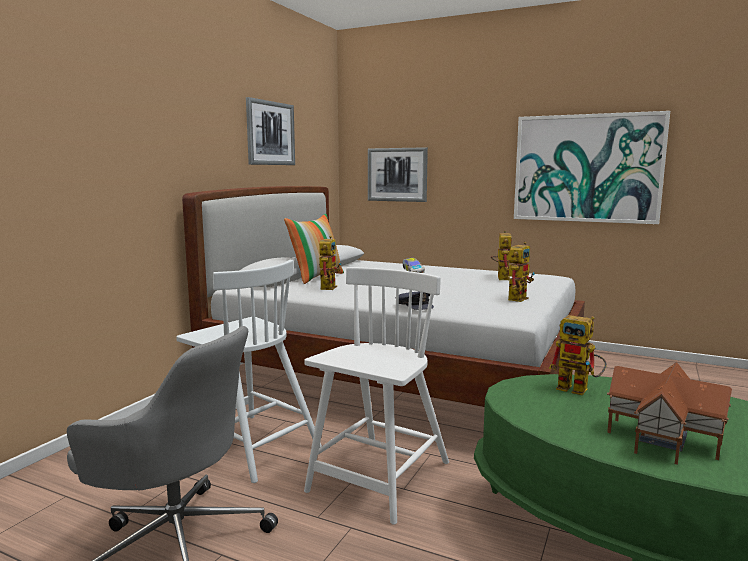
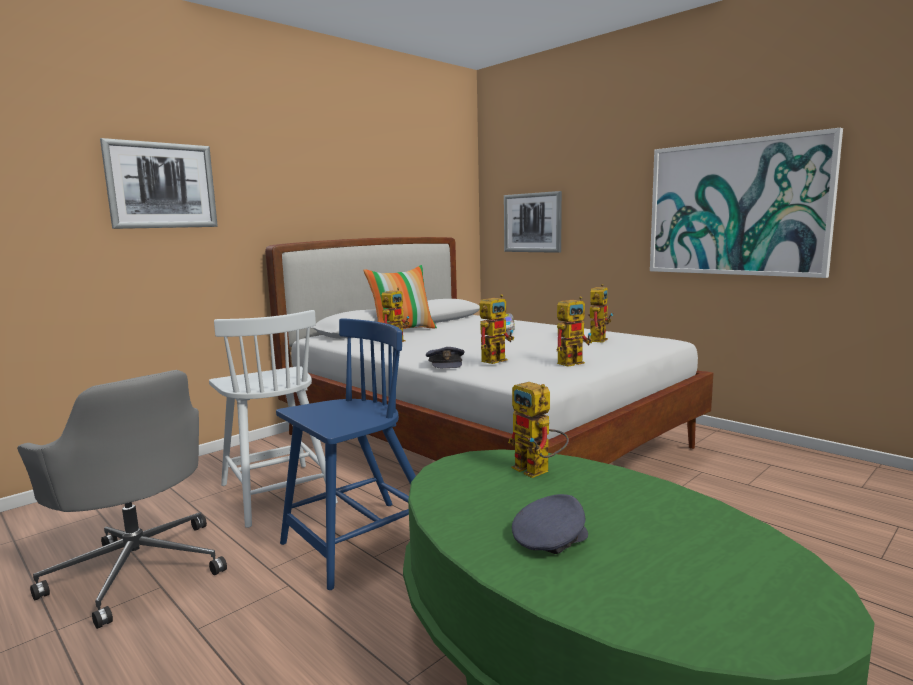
camera: 20 degrees right, 0 degrees up
picture [246,97,295,165] -> picture moved to [100,138,218,229]
white chair [304,267,449,525] -> blue chair [276,318,416,590]
toy house [607,362,732,465] -> grey cap [512,494,588,554]
none -> toy robot [480,294,514,364]

